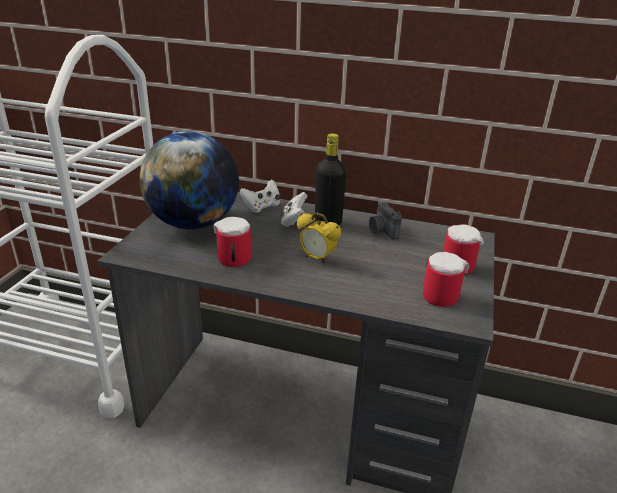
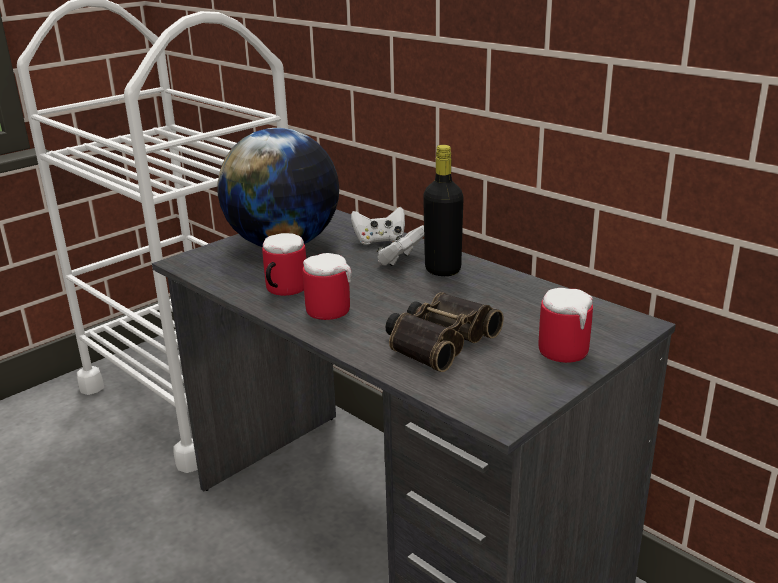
camera: 30 degrees right, 5 degrees down
alarm clock [297,212,341,264] -> none
camera [369,202,402,239] -> none
mug [423,252,469,307] -> mug moved to [303,253,352,320]
none -> binoculars [385,292,504,372]

